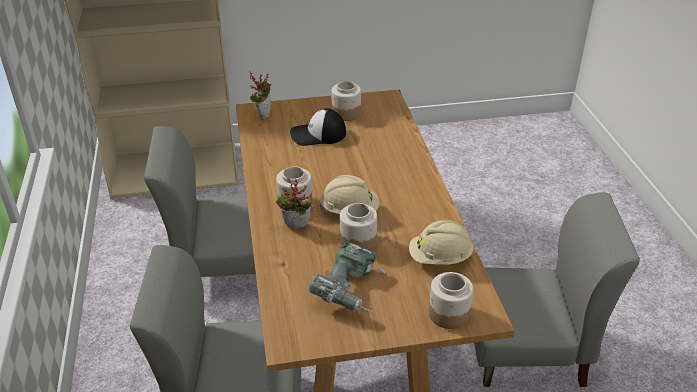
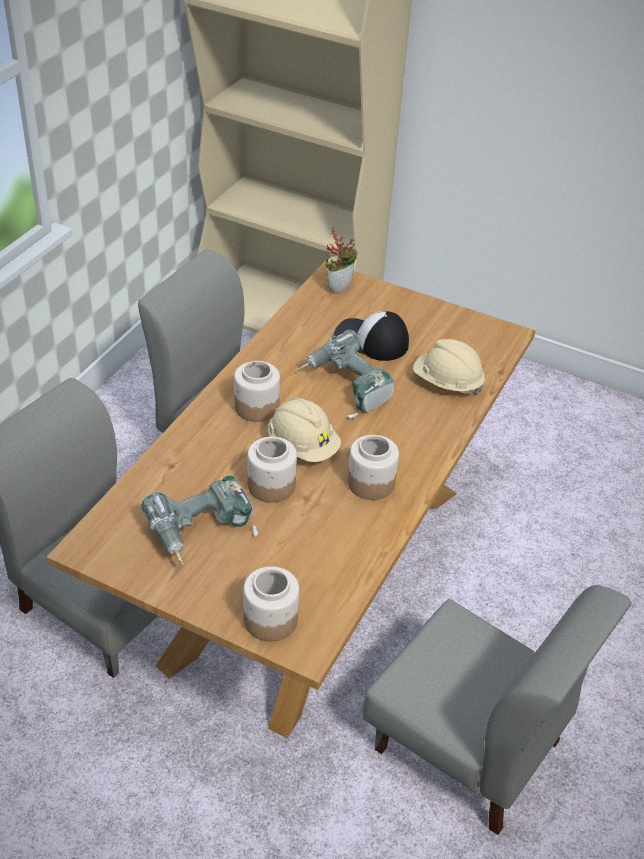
camera: 35 degrees right, 5 degrees up
potted plant [276,178,311,228] -> none
jar [331,81,361,121] -> jar moved to [348,435,399,500]
beige hard hat [409,220,473,265] -> beige hard hat moved to [413,339,485,395]
none -> power drill [298,329,394,419]

